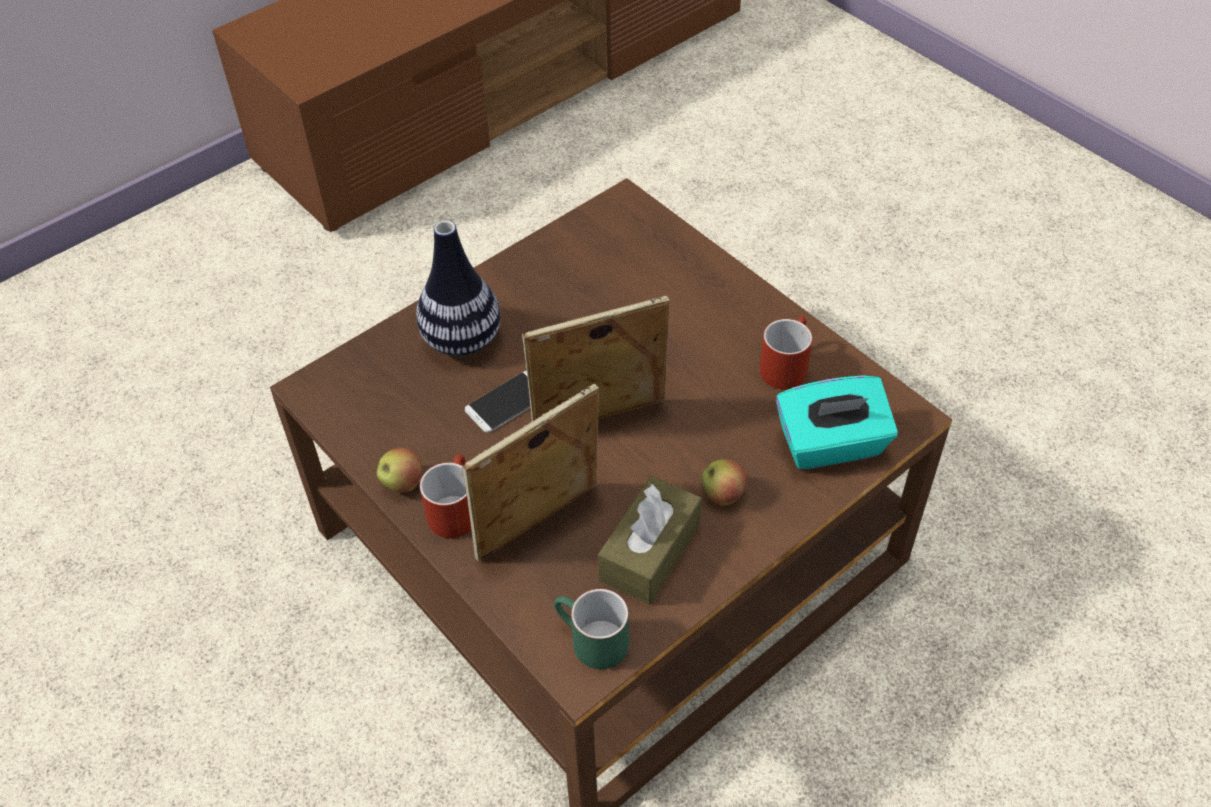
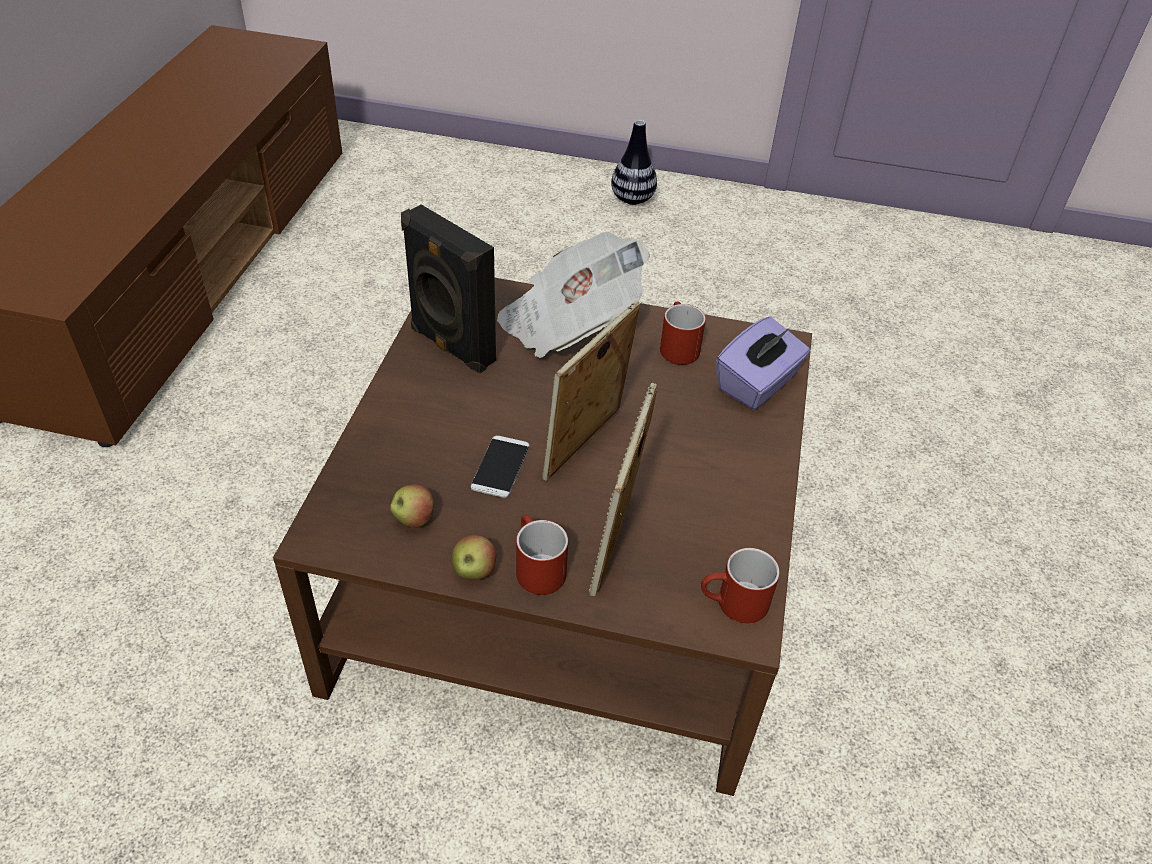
camera: 40 degrees left, 5 degrees down
vase [416,220,501,356] -> vase moved to [611,120,657,205]
green mug [554,589,629,669] -> red mug [701,548,780,624]
brown tissue box [598,476,702,605] -> none
apple [701,459,747,506] -> apple moved to [390,485,434,528]
turquoise tissue box [776,375,898,469] -> purple tissue box [716,317,810,410]
none -> black speaker [401,205,496,373]
none -> newspaper [497,232,650,358]

